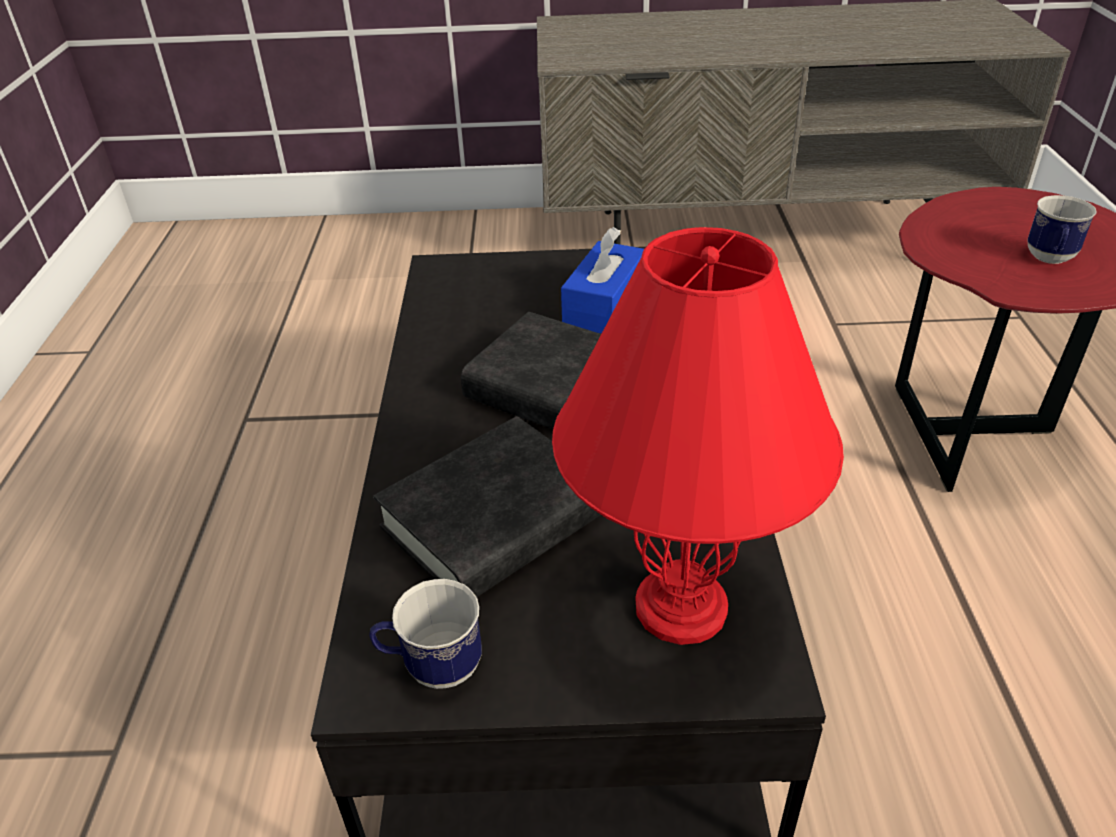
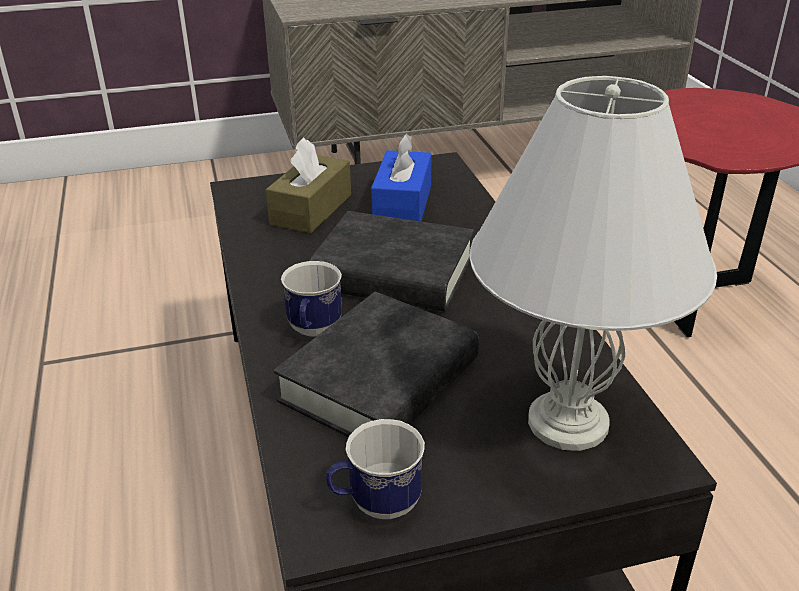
camera: 15 degrees left, 5 degrees down
red table lamp [552,227,844,645] -> white table lamp [470,76,717,451]
mug [1028,195,1096,264] -> mug moved to [281,261,342,337]
none -> brown tissue box [266,137,351,233]

